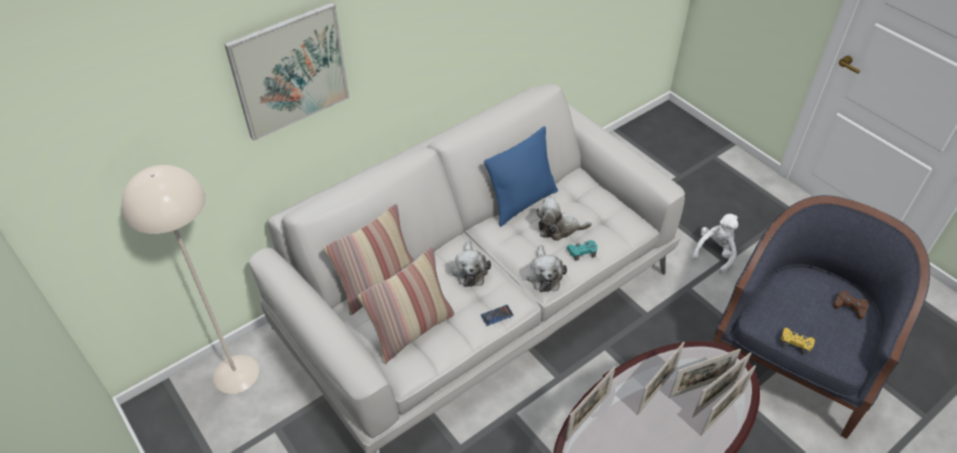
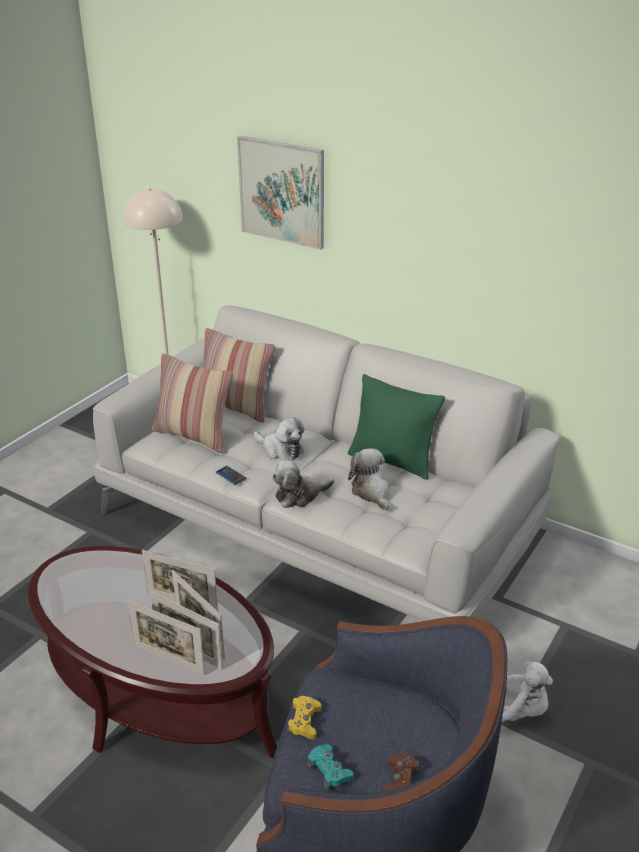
camera: 70 degrees right, 15 degrees down
plush toy [452,240,491,287] -> plush toy turned 120 degrees counterclockwise [254,417,305,460]
blue pillow [484,126,558,227] -> green pillow [348,374,445,480]
picture frame [566,366,616,441] -> none
turquoise game controller [567,240,597,261] -> turquoise game controller moved to [307,744,353,789]

